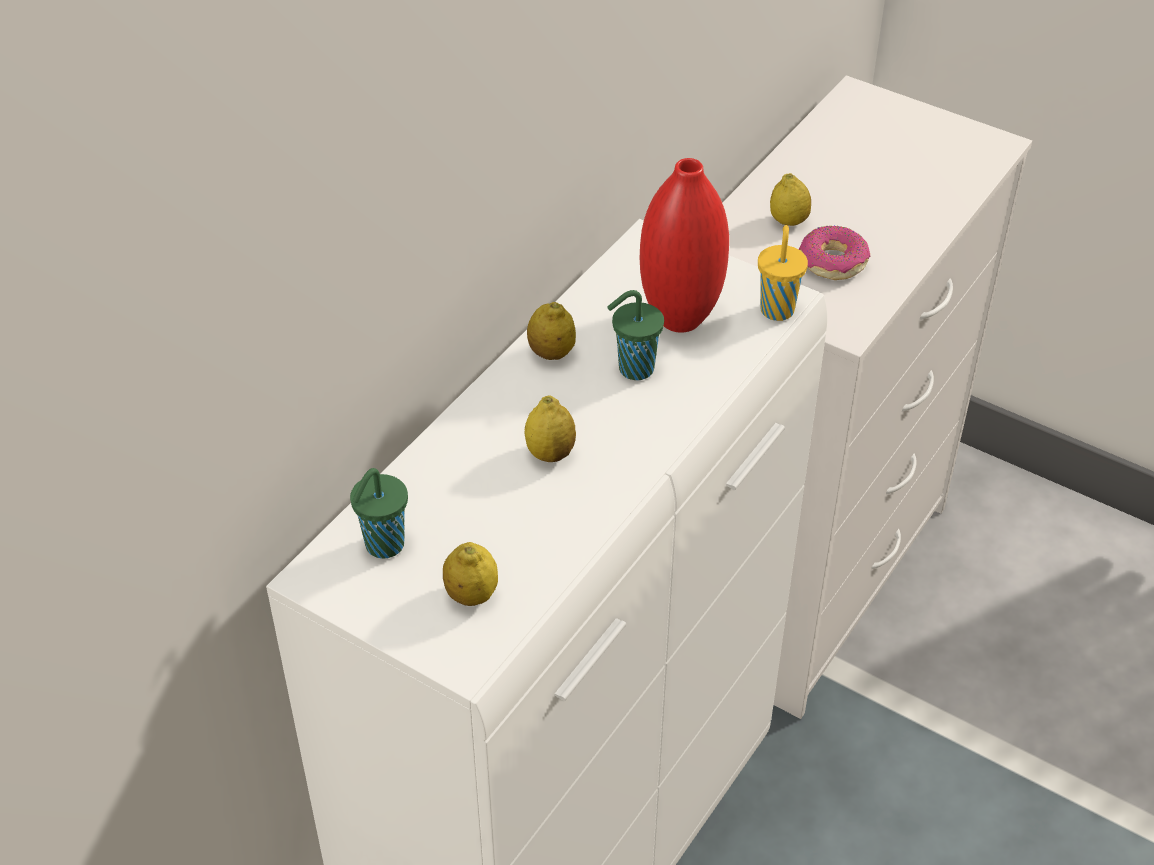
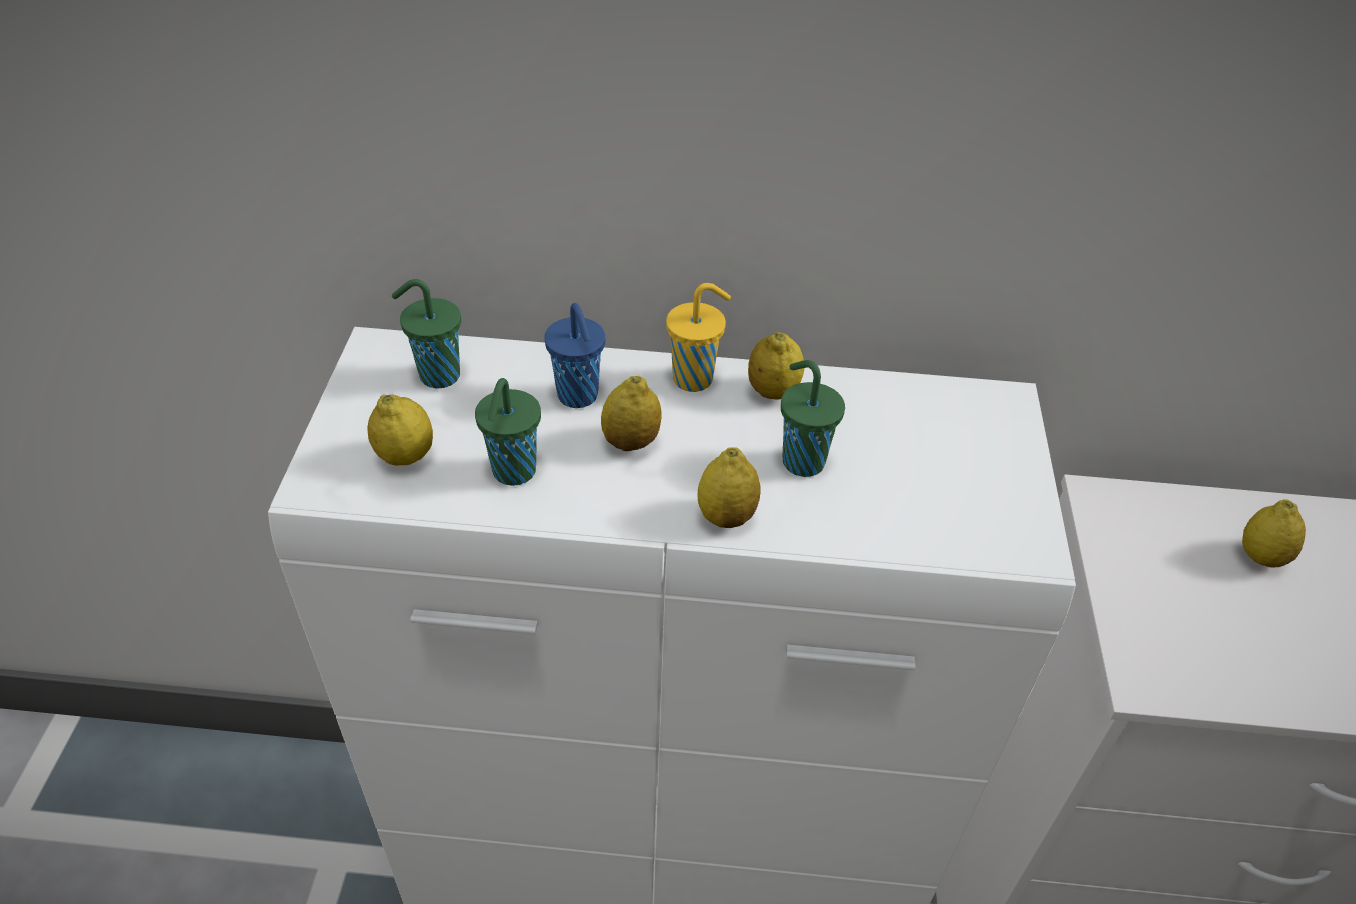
camera: 60 degrees right, 0 degrees up
red vase [640,158,729,333] -> none
yellow cup [758,225,808,321] -> yellow cup moved to [666,283,731,392]
donut [799,226,870,280] -> none
none -> green cup [475,378,541,486]
none -> blue cup [544,303,605,408]
none -> lemon [698,447,761,528]

